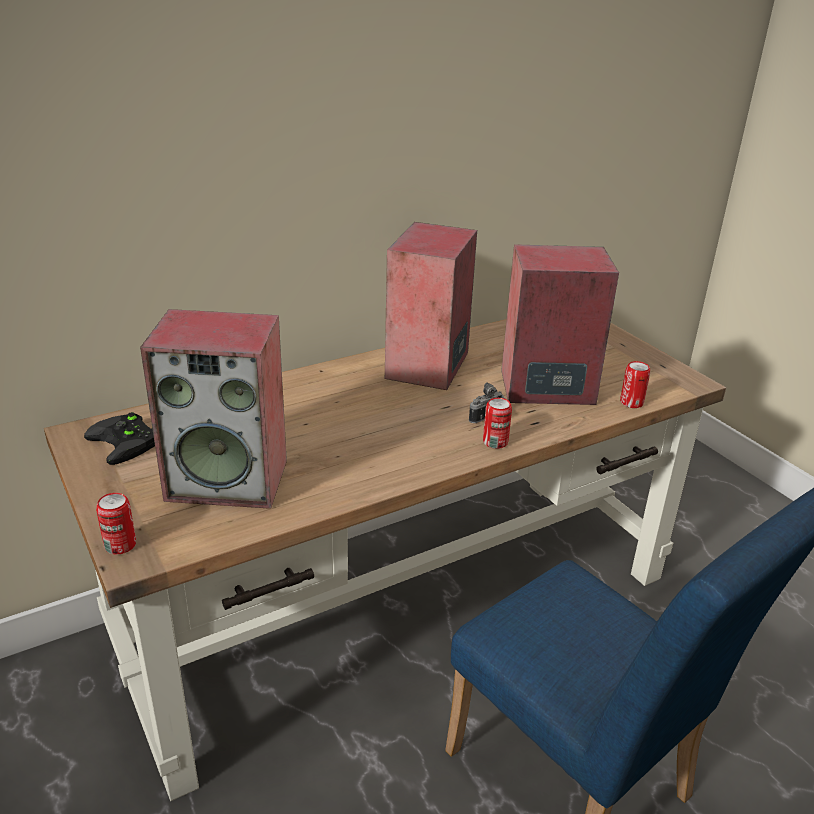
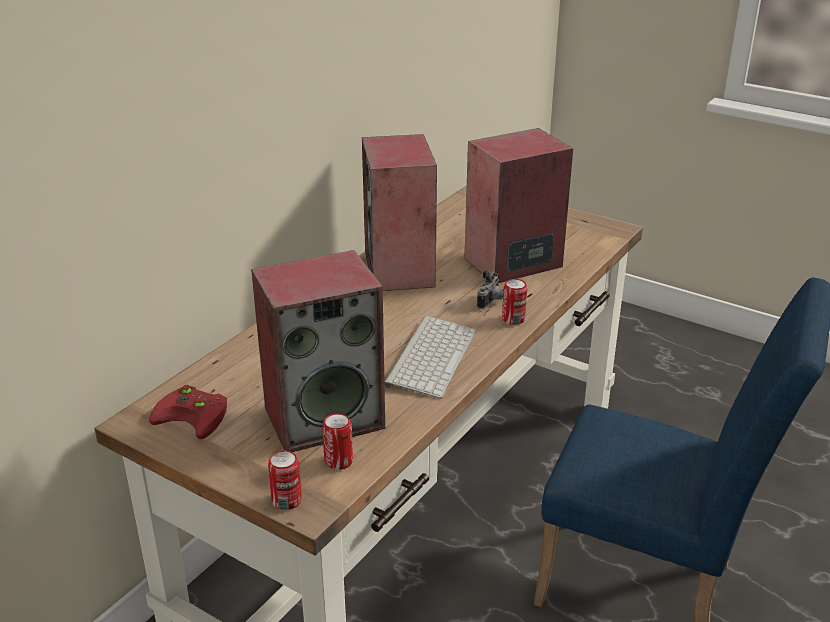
camera: 25 degrees left, 0 degrees up
black game controller [84,412,155,465] -> red game controller [149,385,227,439]
can [620,361,650,408] -> can moved to [322,413,353,470]
none -> keyboard [384,316,476,398]

